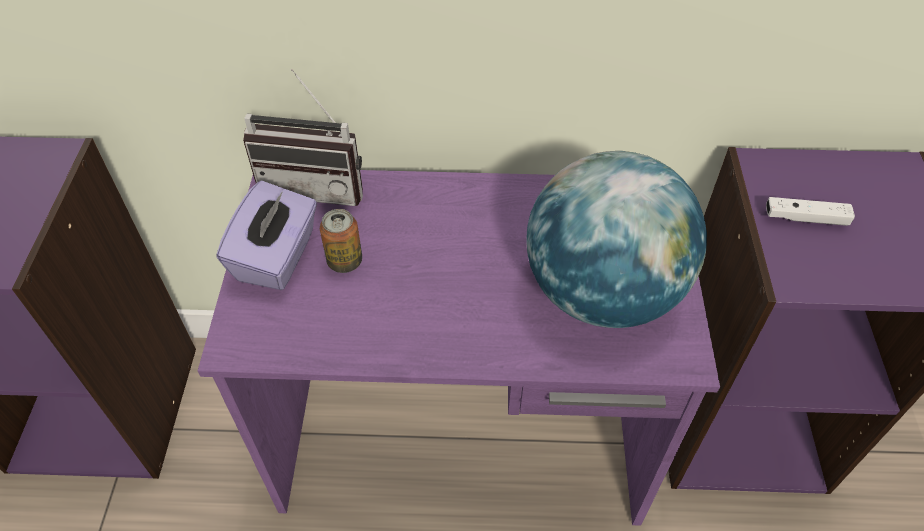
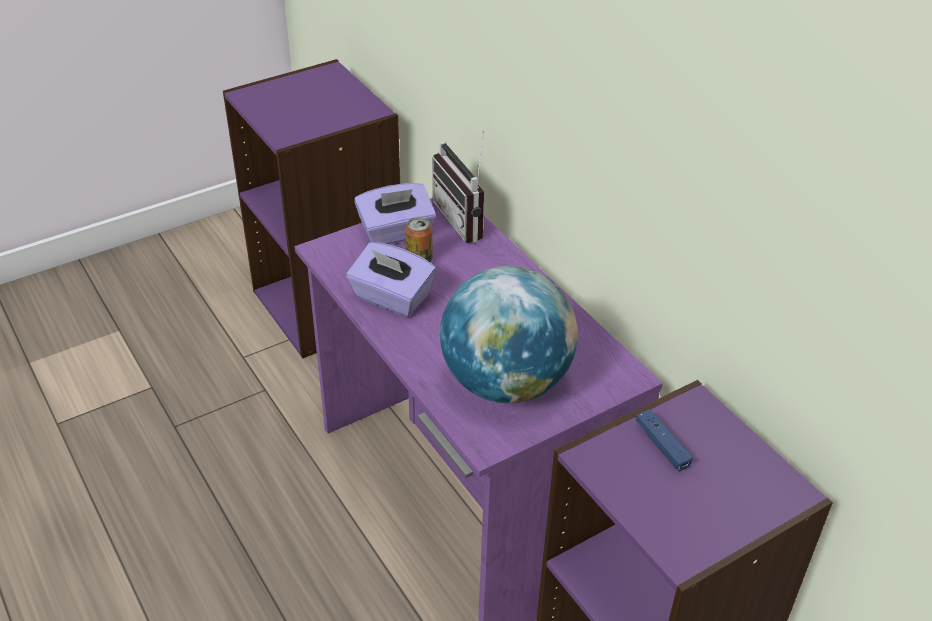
camera: 55 degrees right, 10 degrees down
white game controller [766,197,855,226] -> blue game controller [636,409,693,471]
none -> purple tissue box [346,242,436,317]

